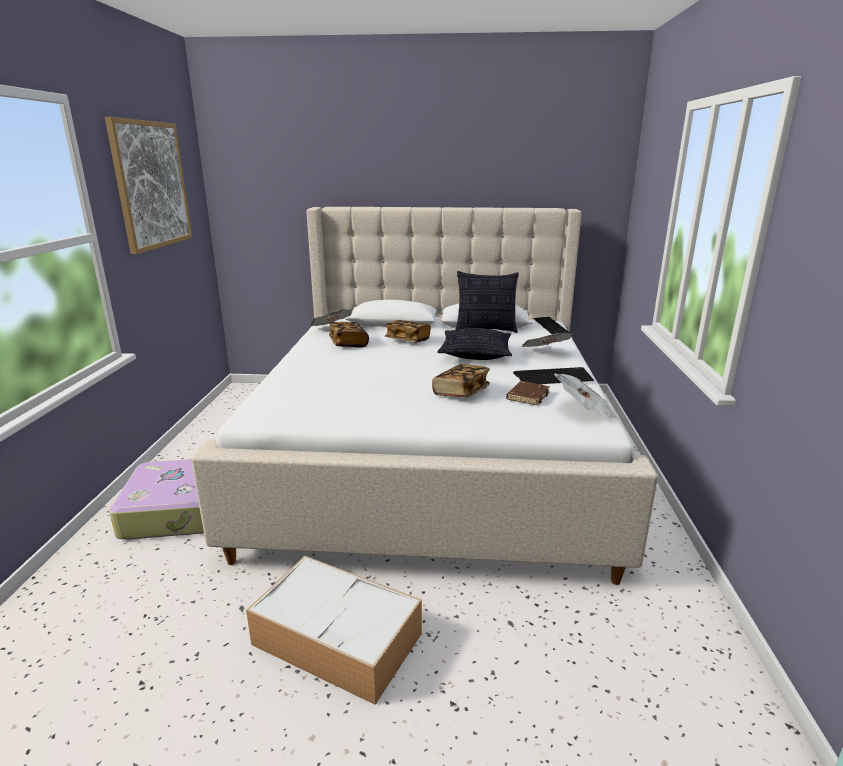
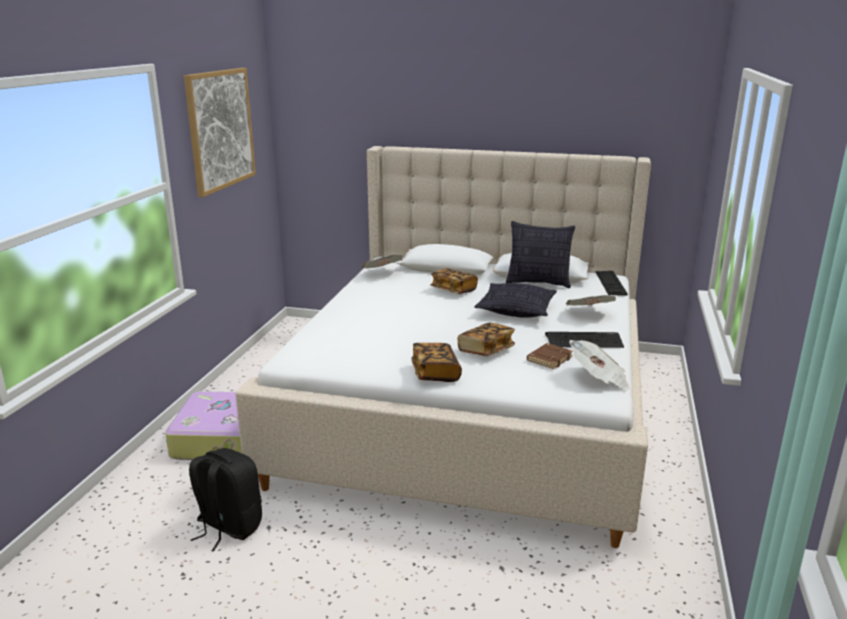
camera: 10 degrees right, 0 degrees up
storage box [246,556,422,705] -> none
book [329,322,369,348] -> book moved to [412,343,462,382]
none -> black backpack [189,448,262,552]

